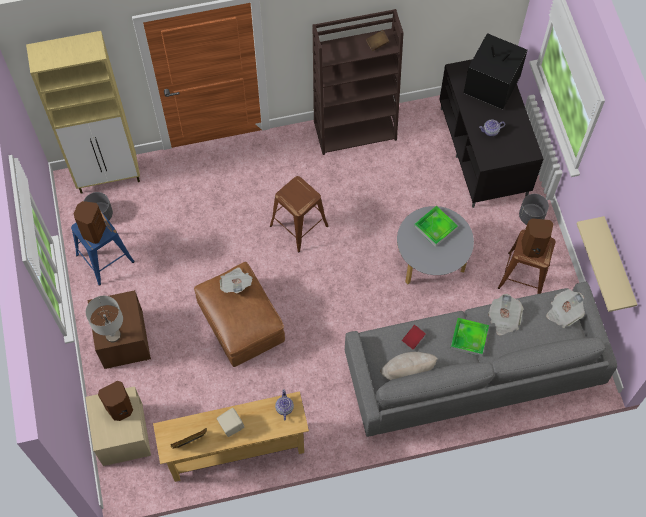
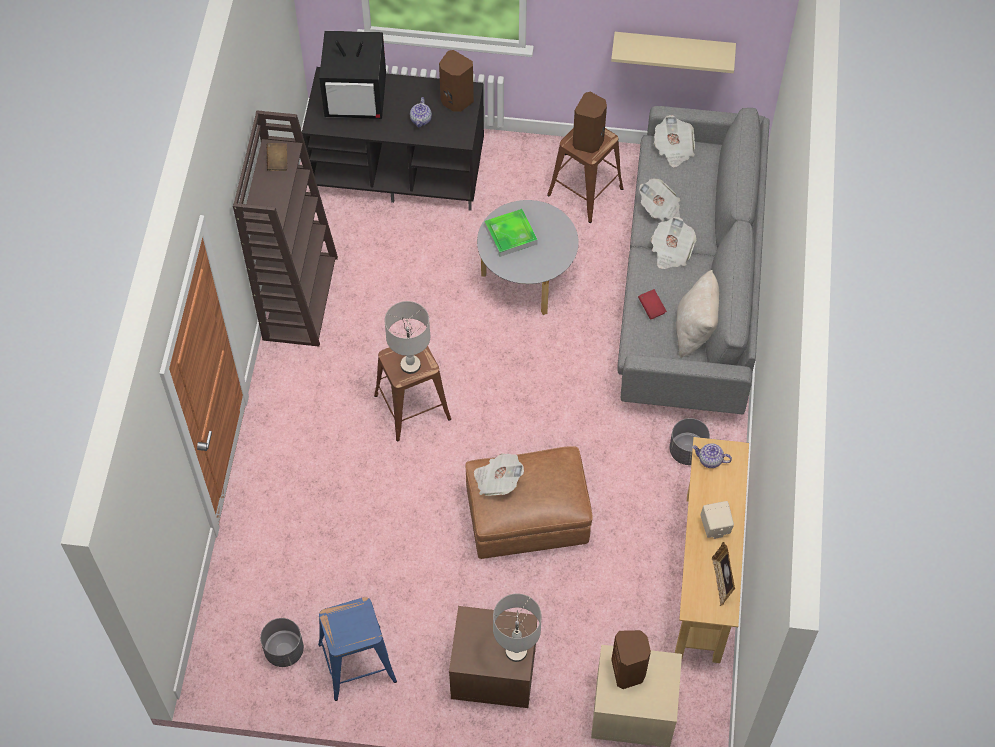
camera: 70 degrees left, 5 degrees down
beige cabinet [26,31,140,193] -> none
brown speaker [73,201,106,244] -> brown speaker moved to [439,50,474,112]
tray [450,318,489,357] -> newspaper [651,217,696,269]
television [464,33,527,109] -> television turned 135 degrees counterclockwise [319,31,386,119]
grey planter [519,194,549,225] -> grey planter moved to [670,418,710,465]
none -> grey table lamp [385,301,430,374]

